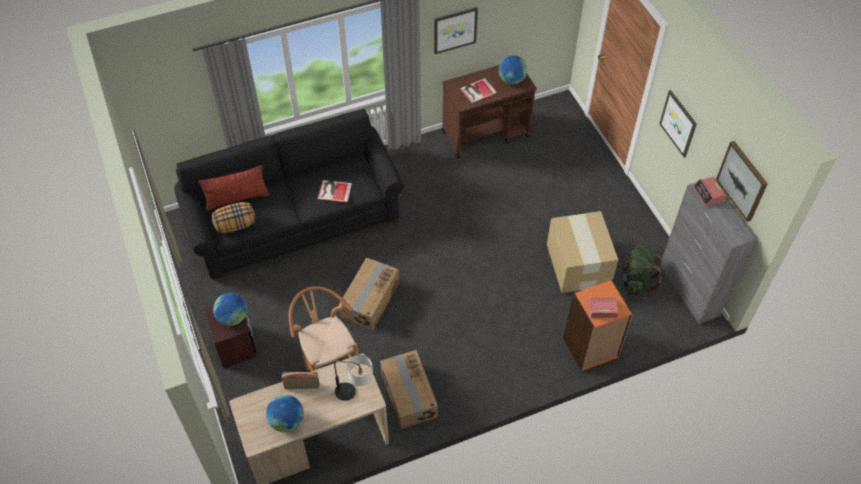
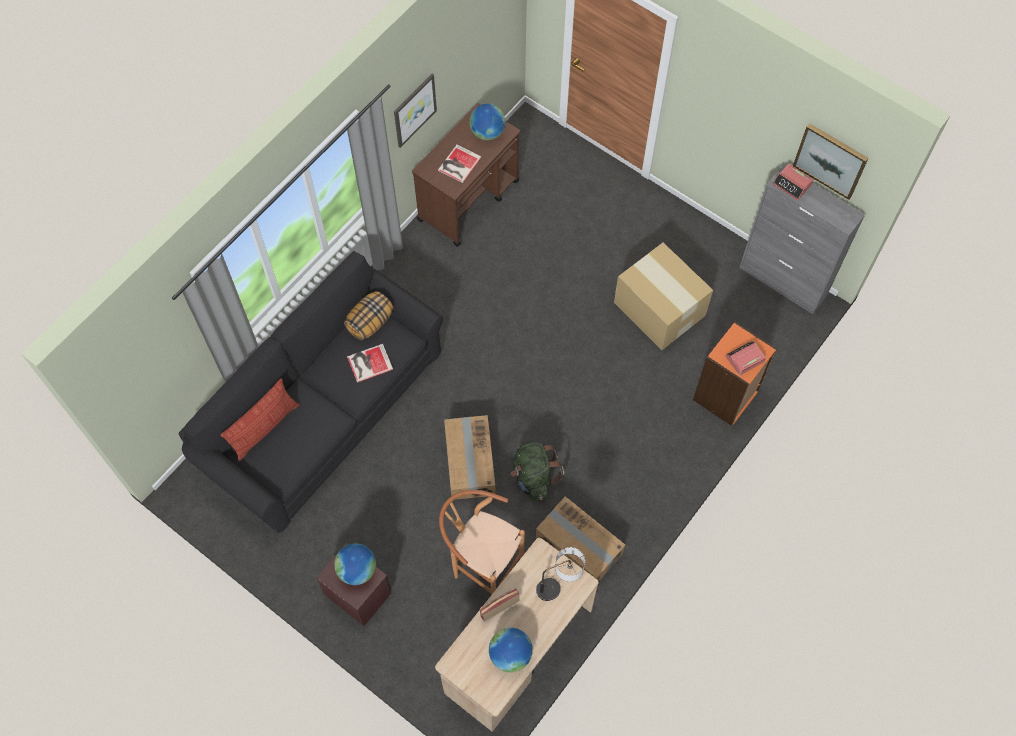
camera: 30 degrees left, 10 degrees up
pillow [212,202,255,233] -> pillow moved to [344,291,394,340]
green backpack [620,246,662,295] -> green backpack moved to [511,442,565,502]
picture [659,90,697,158] -> none

